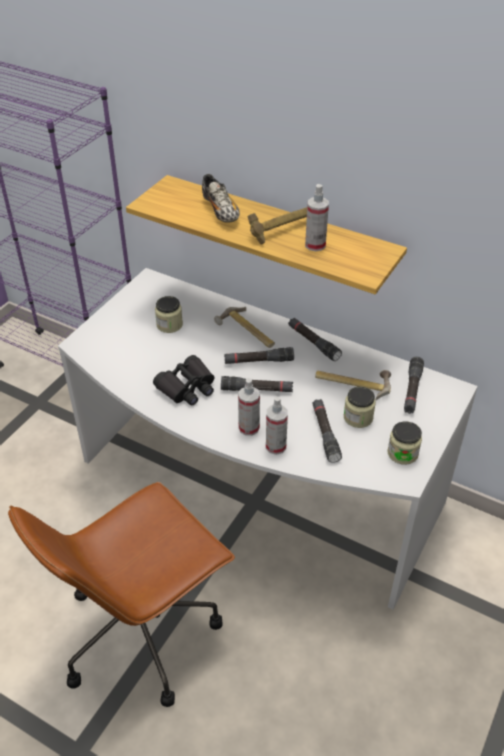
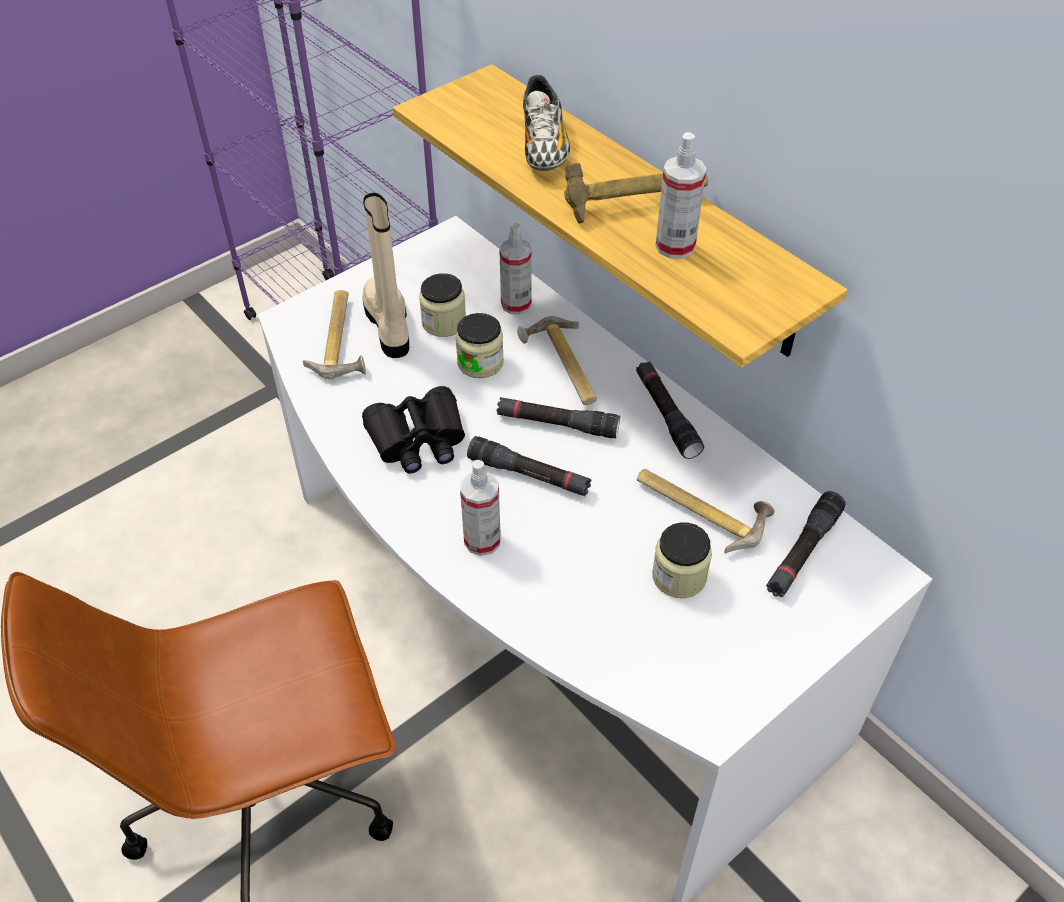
camera: 20 degrees right, 5 degrees up
spray bottle [266,396,288,455] -> spray bottle moved to [499,222,532,315]
black flashlight [312,399,342,463] -> none
jar [387,422,422,465] -> jar moved to [456,313,504,378]
none -> hammer [303,290,366,379]
none -> beige boot [362,193,409,358]

